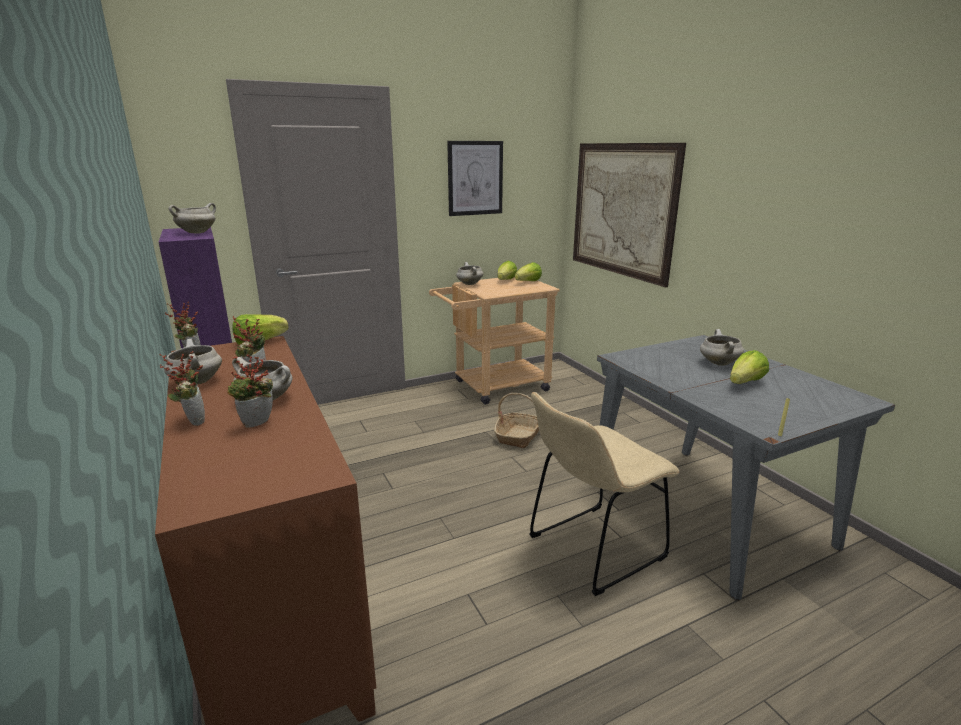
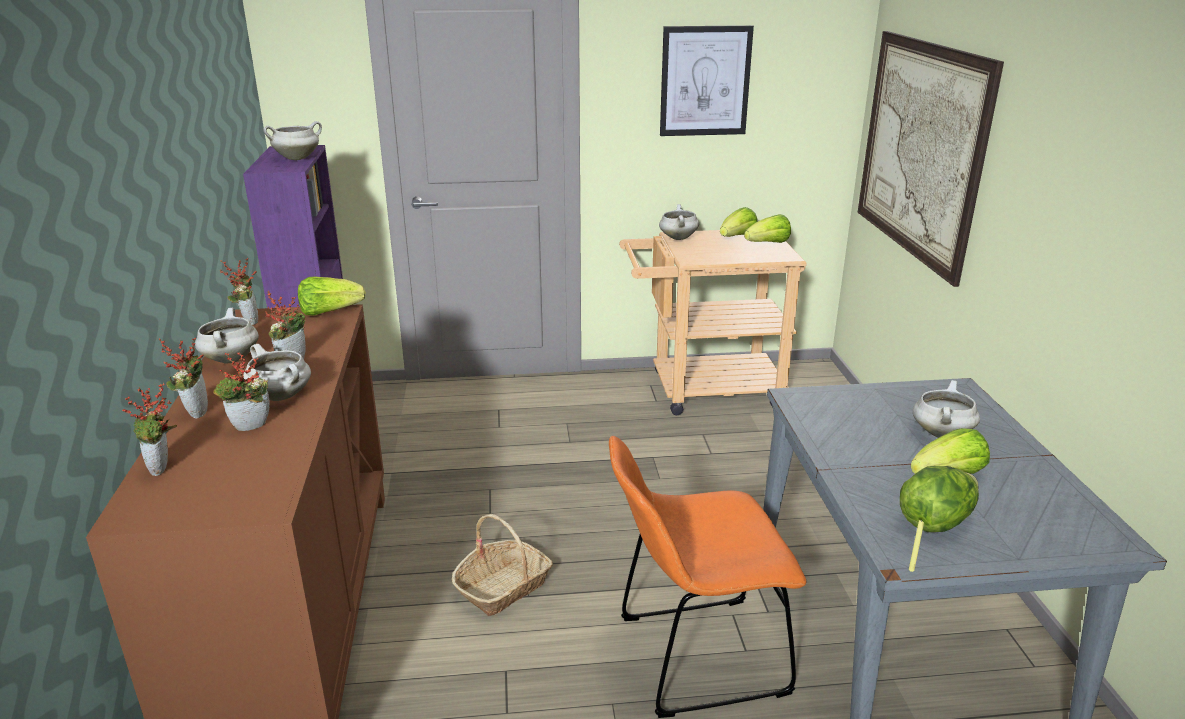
camera: 20 degrees right, 5 degrees up
basket [494,393,539,448] -> basket moved to [452,514,553,616]
beige chair [529,392,679,596] -> orange chair [609,436,807,718]
none -> potted plant [122,382,177,476]
none -> lettuce [900,466,979,532]

